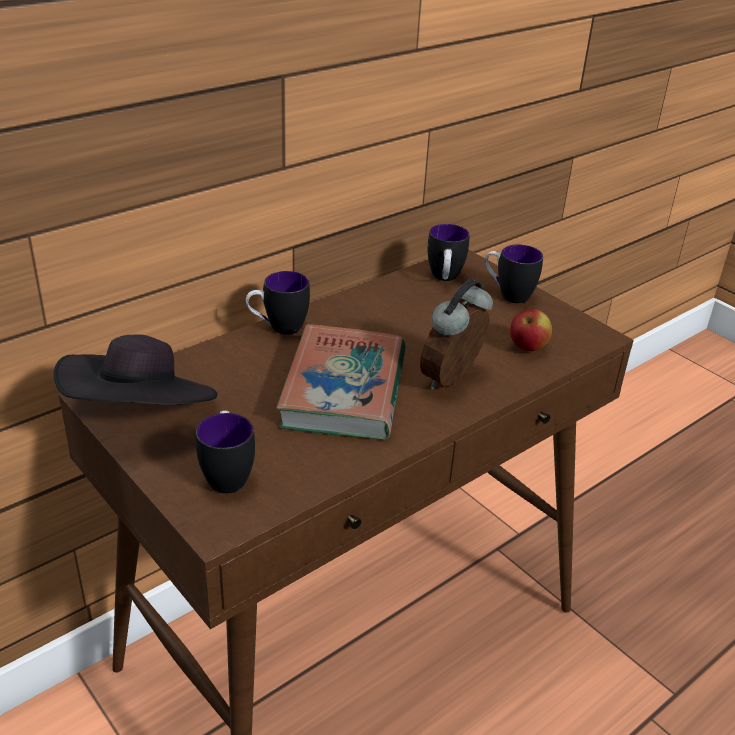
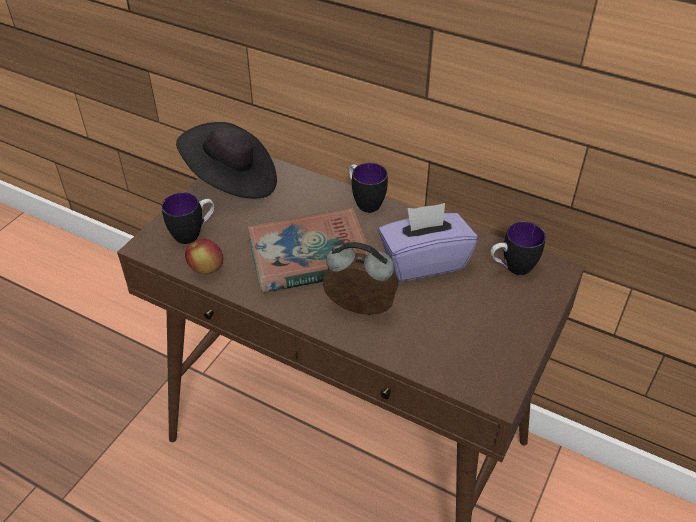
camera: 70 degrees right, 10 degrees up
mug [485,244,543,304] -> none
apple [510,309,552,351] -> apple moved to [185,238,223,274]
none -> purple tissue box [378,203,478,281]

